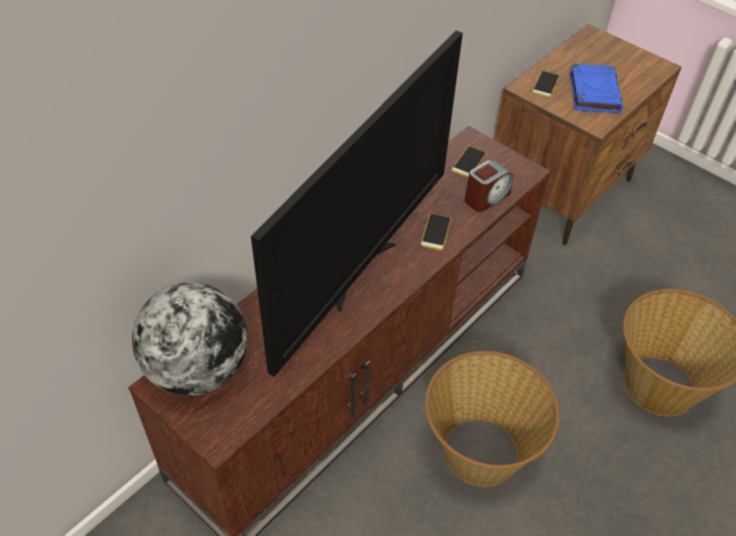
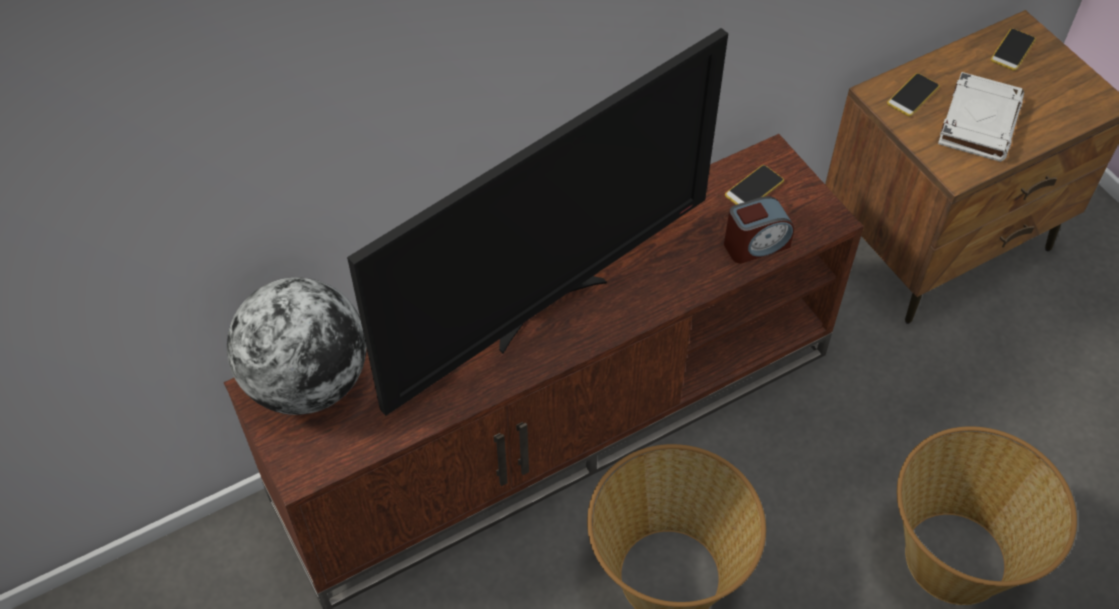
camera: 20 degrees right, 5 degrees up
phone [420,214,451,251] -> phone moved to [991,28,1036,71]
blue book [570,64,623,113] -> white book [938,72,1024,162]

